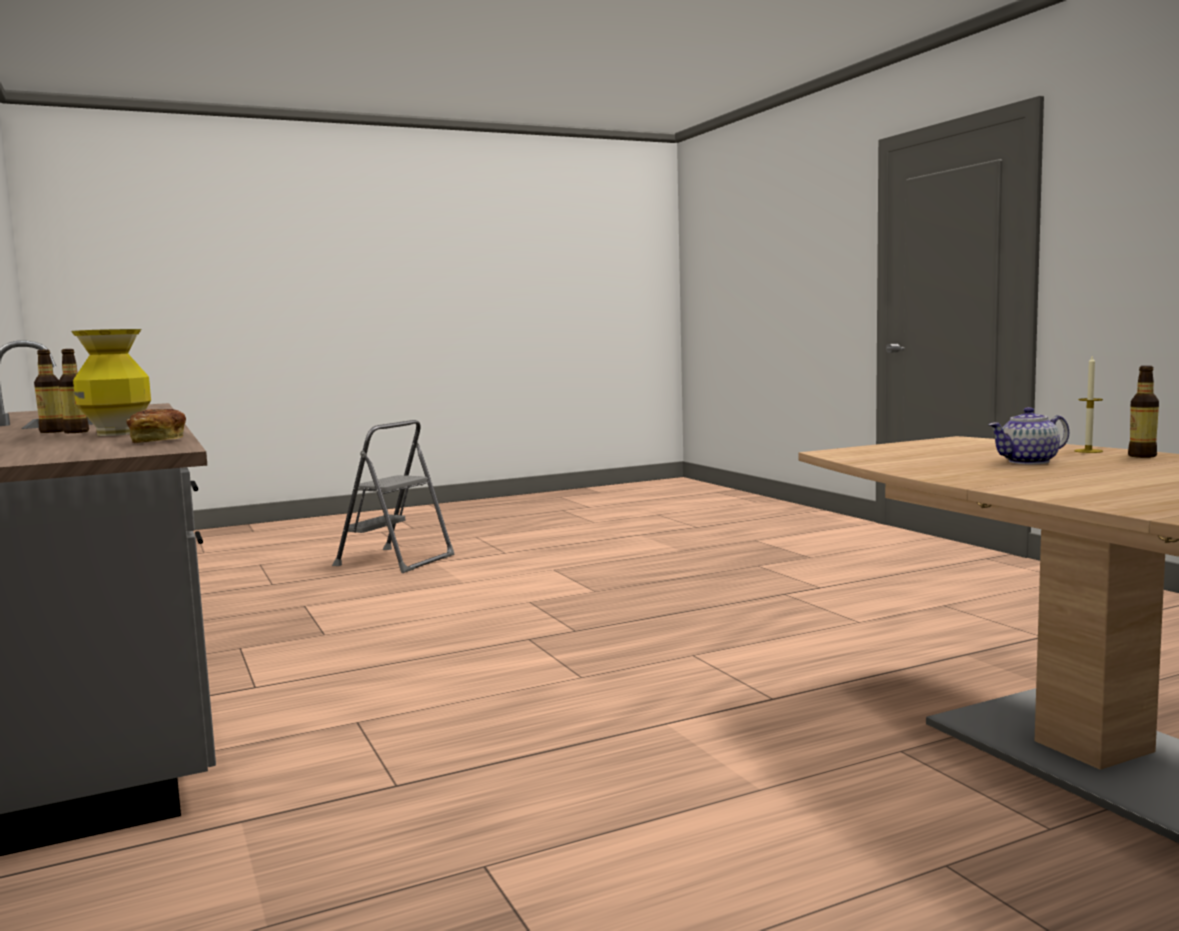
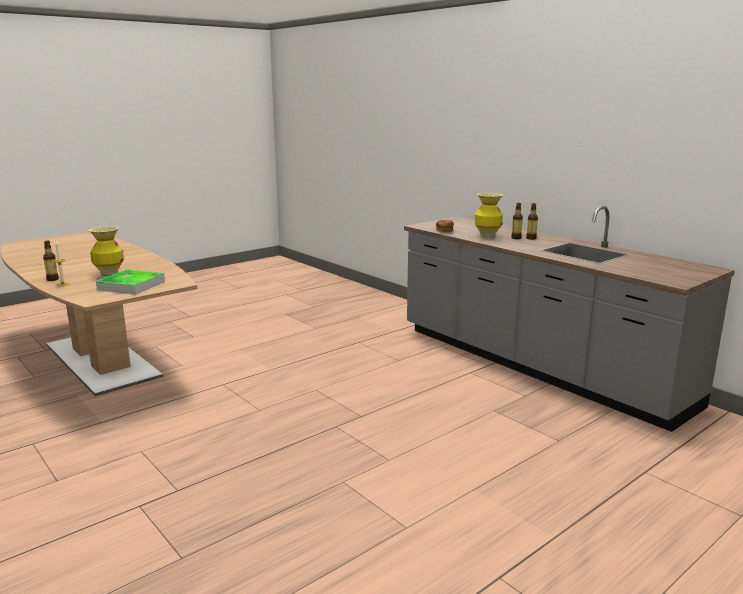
camera: 165 degrees right, 10 degrees up
grey step ladder [332,420,454,573] -> none
teapot [988,407,1069,464] -> vase [88,226,124,277]
none -> tray [96,269,165,295]

